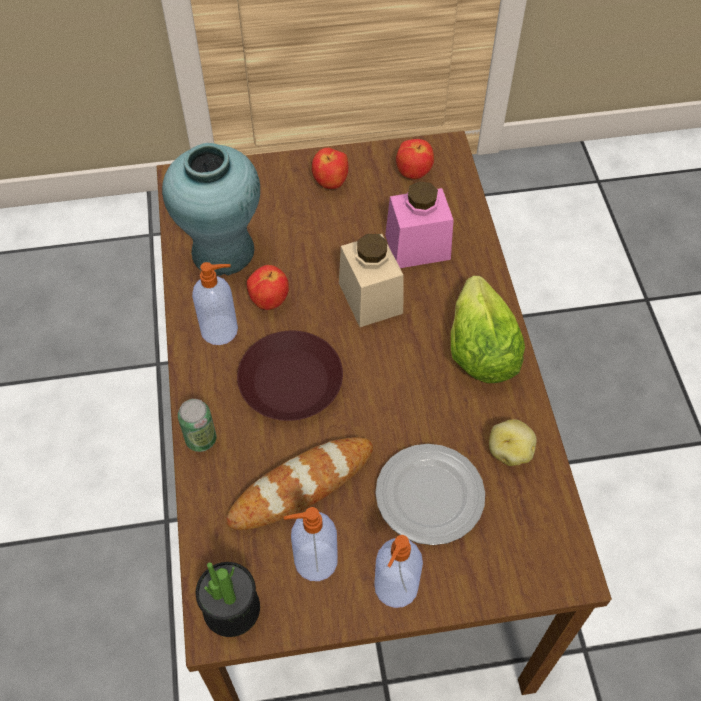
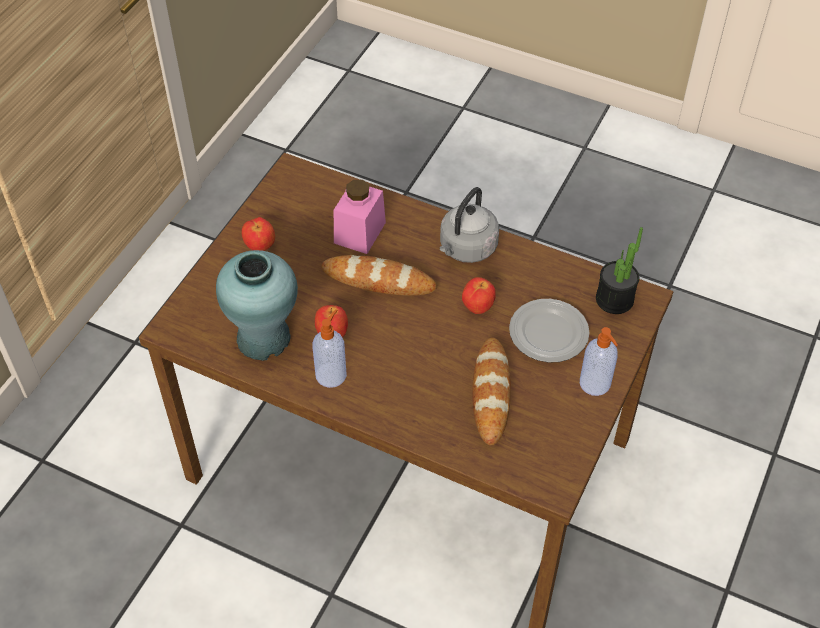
camera: 55 degrees left, 5 degrees down
can [178,399,216,452] -> none
potted plant [196,562,260,637] -> potted plant moved to [596,227,643,314]
brown plate [237,331,343,421] -> none
soap dispenser [284,507,338,581] -> none
beige jar [339,234,404,327] -> bread [321,255,437,296]
apple [396,139,434,180] -> apple moved to [462,277,496,314]
lettuce [451,276,525,383] -> grey kettle [440,187,499,263]
potato [489,419,537,466] -> none

